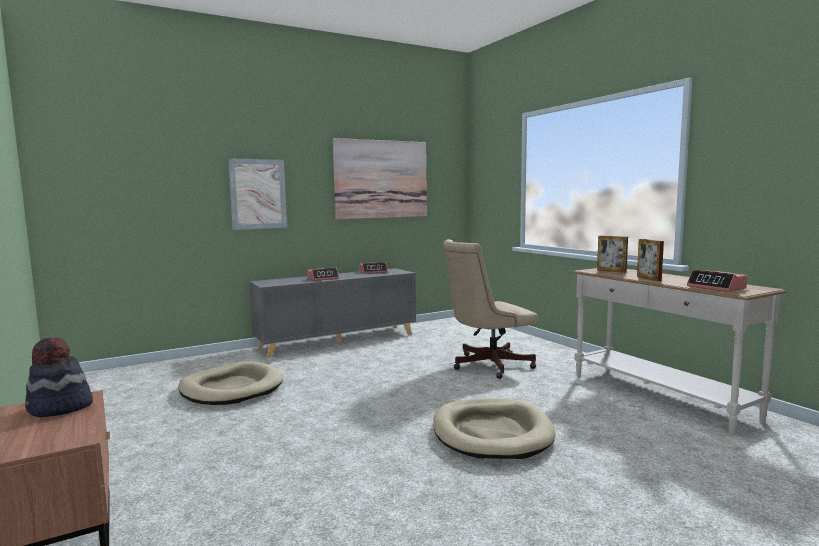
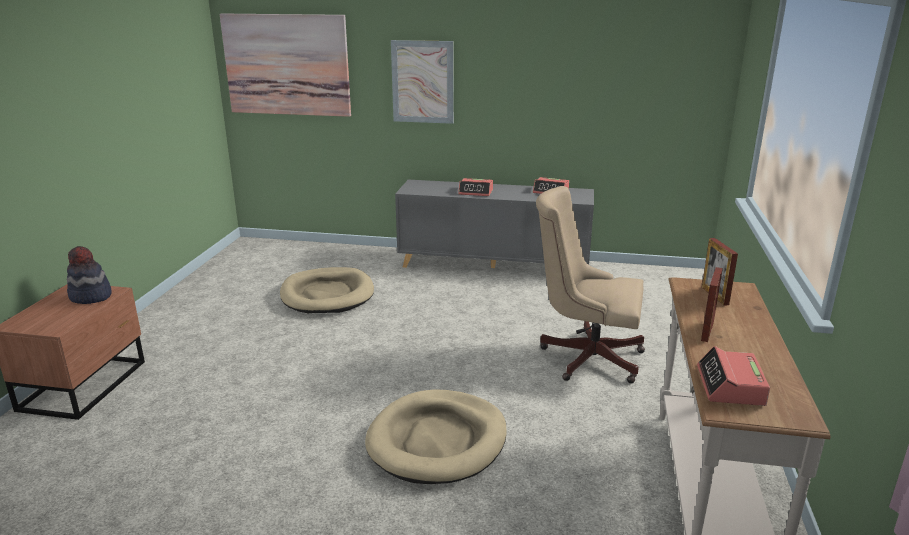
camera: 40 degrees right, 15 degrees up
picture [333,138,427,219] -> picture moved to [220,14,351,117]

